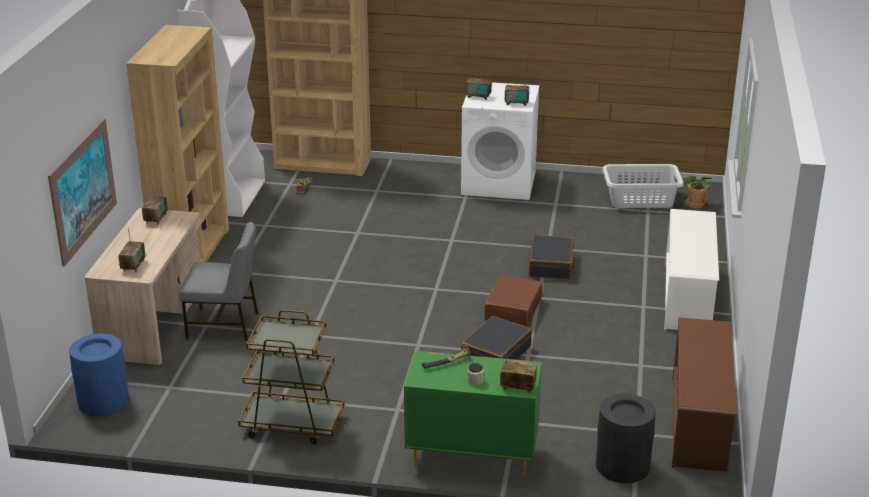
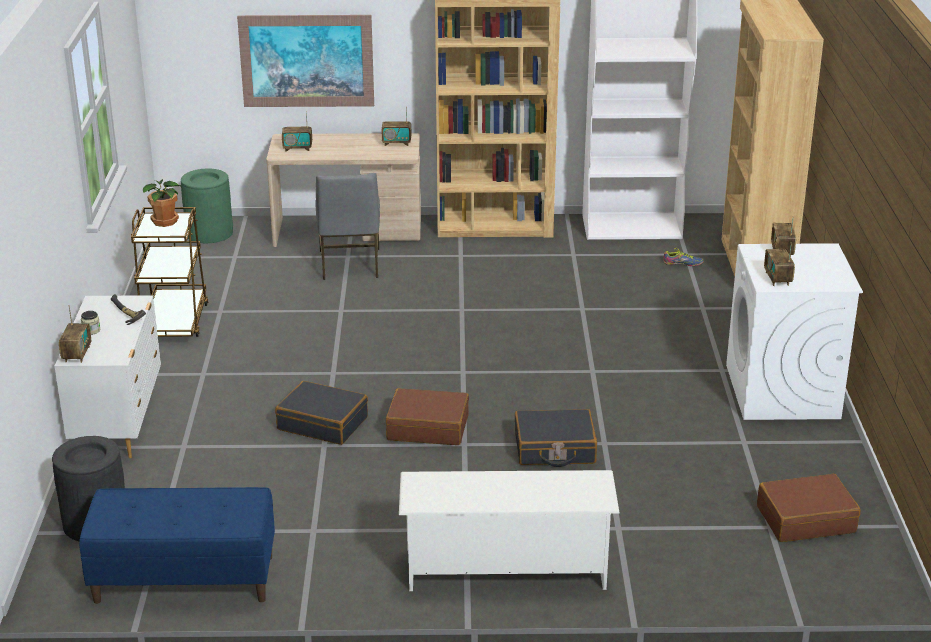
camera: 80 degrees right, 0 degrees up
blue trash can [69,333,129,416] -> green trash can [181,169,233,243]
green dresser [404,350,542,477] -> white dresser [55,295,161,458]
grey laundry basket [603,164,684,208] -> brown suitcase [757,474,860,542]
brown shoe rack [672,318,737,472] -> blue bench [79,487,275,604]
potted plant [684,176,712,209] -> potted plant moved to [143,179,181,227]

